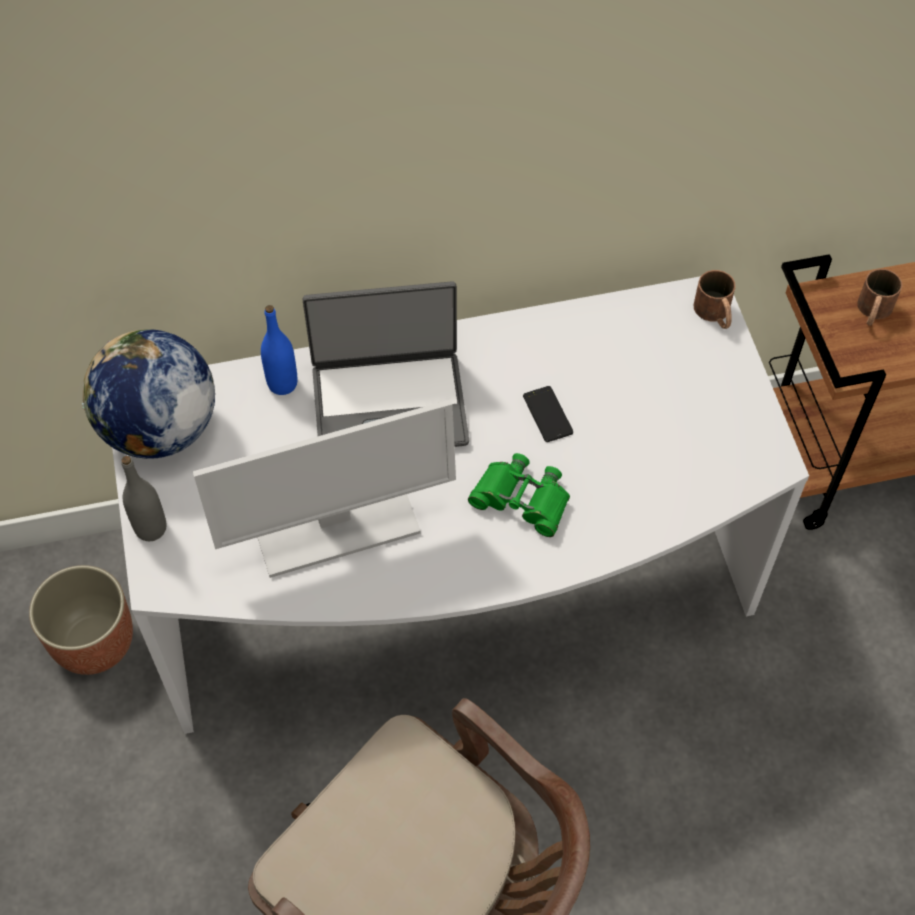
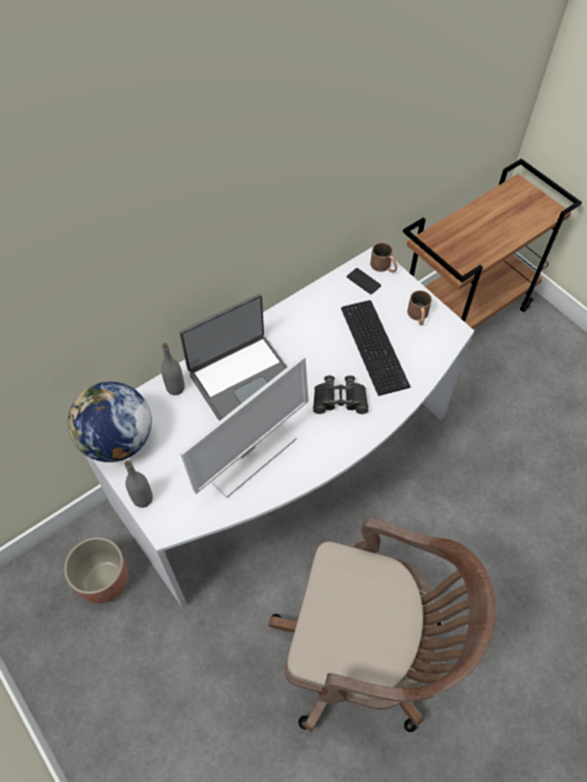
camera: 25 degrees left, 0 degrees up
blue bottle [261,305,297,395] -> grey bottle [161,343,185,395]
green binoculars [468,453,570,537] -> black binoculars [313,375,369,414]
phone [523,386,573,442] -> phone moved to [347,268,381,294]
brown mug [857,269,902,326] -> brown mug moved to [407,290,432,325]
none -> keyboard [341,300,411,396]

